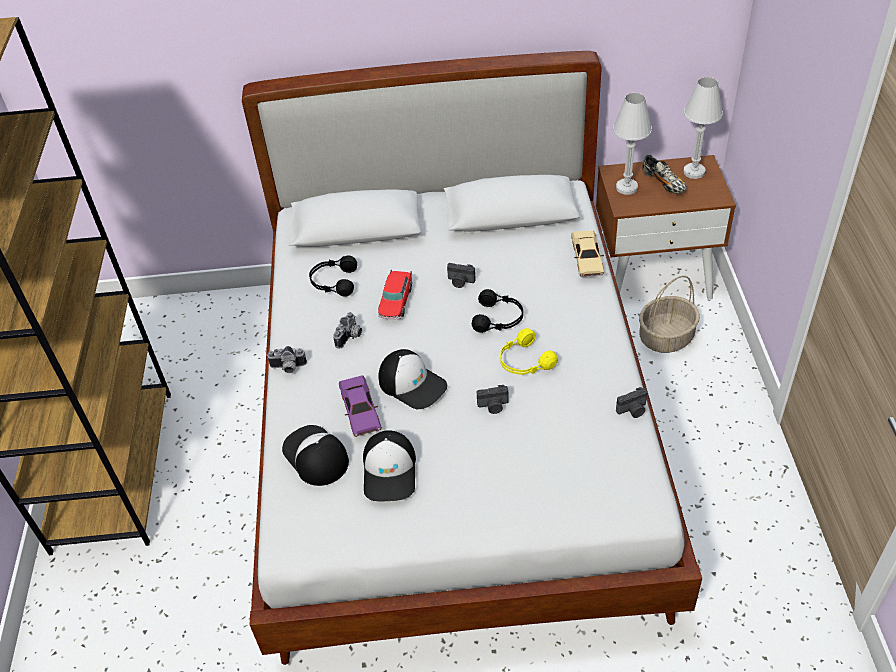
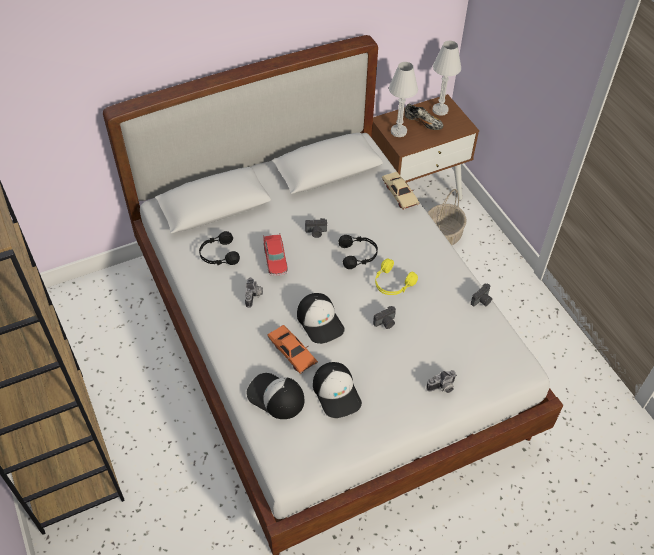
camera: 25 degrees left, 5 degrees up
camera [267,346,307,373] -> camera moved to [426,370,457,393]
purple toy car [339,375,382,437] -> orange toy car [267,325,318,374]
cap [379,349,447,409] -> cap turned 45 degrees clockwise [297,293,345,344]

